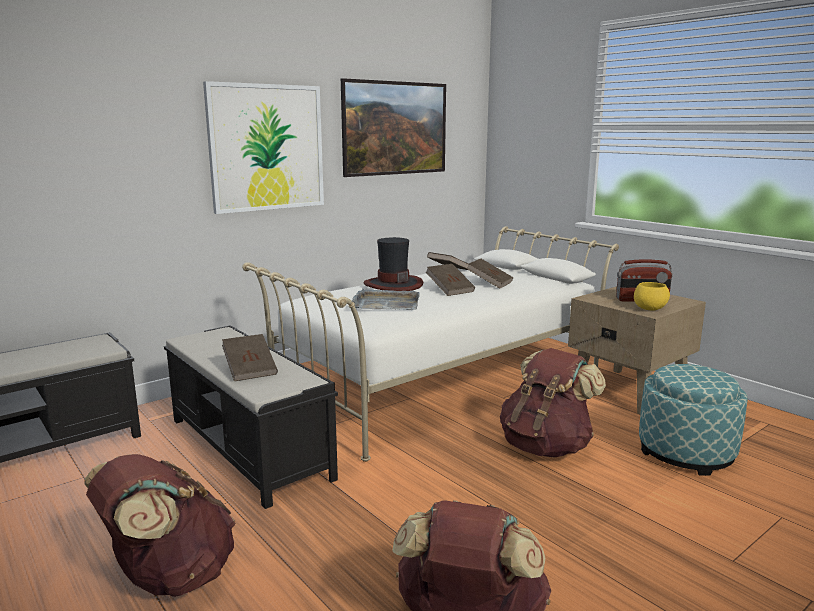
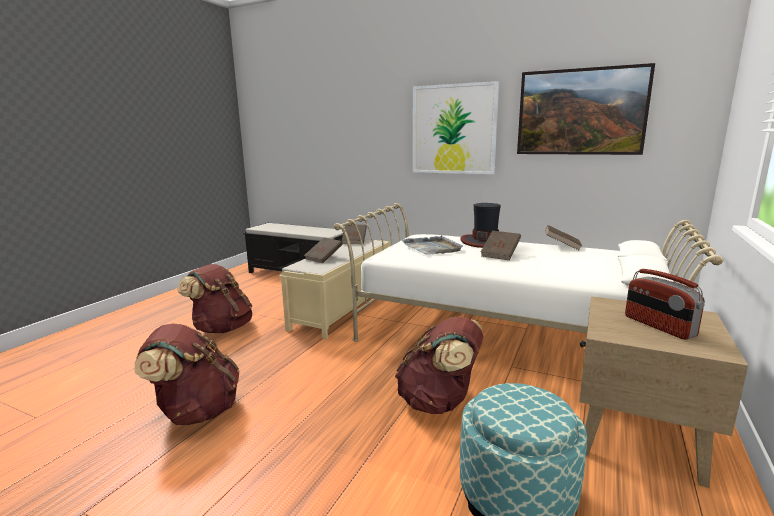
camera: 65 degrees right, 0 degrees up
black bench [164,325,338,509] -> beige bench [279,240,390,339]
brown book [467,259,514,289] -> brown book moved to [342,224,367,244]
yellow bowl [634,282,670,311] -> none

